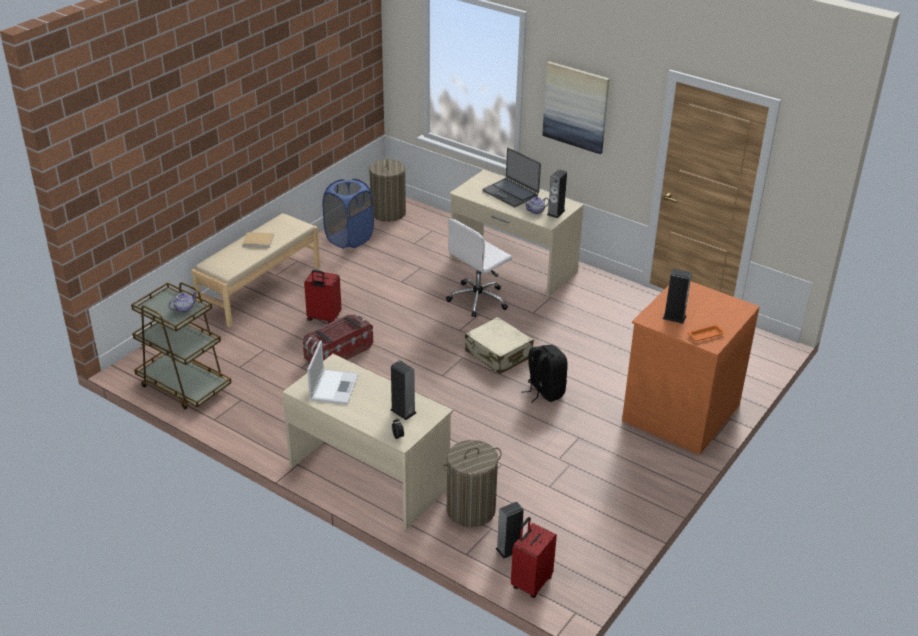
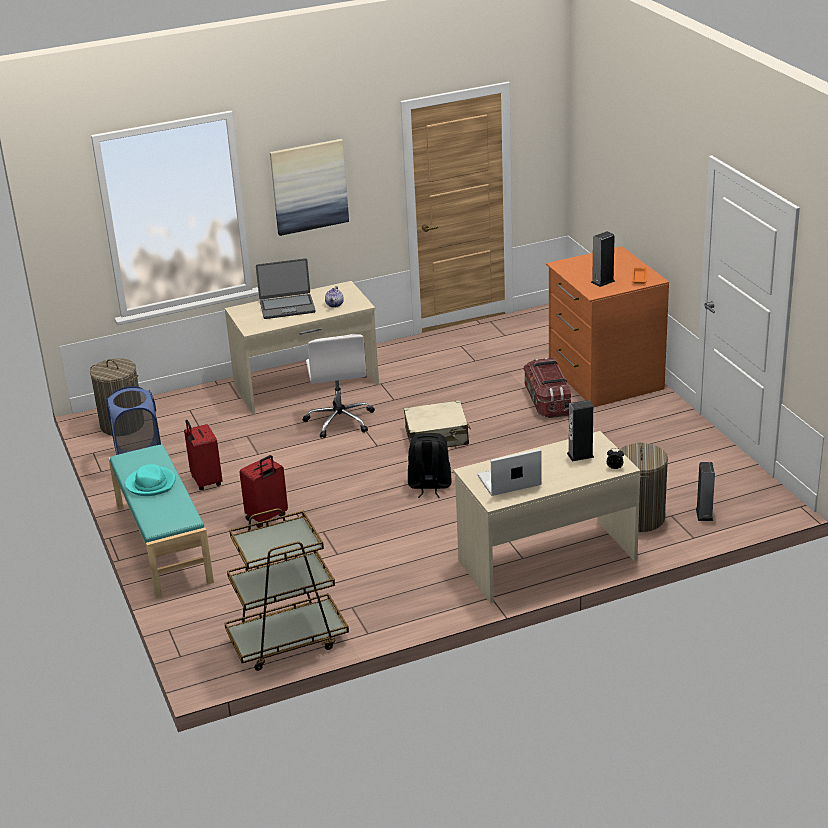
camera: 55 degrees left, 5 degrees down
teapot [168,291,197,312] -> none
beige bench [191,213,320,328] -> turquoise bench [108,444,214,599]
beige book [243,232,274,248] -> turquoise hat [125,464,176,496]
storage box [303,315,373,362] -> storage box moved to [524,358,571,418]
laptop [307,341,359,404] -> laptop turned 60 degrees counterclockwise [477,449,542,496]
red suitcase [511,517,557,598] -> red suitcase moved to [184,420,222,490]
black backpack [522,345,568,403] -> black backpack moved to [408,433,452,498]
speaker [547,169,567,218] -> none

